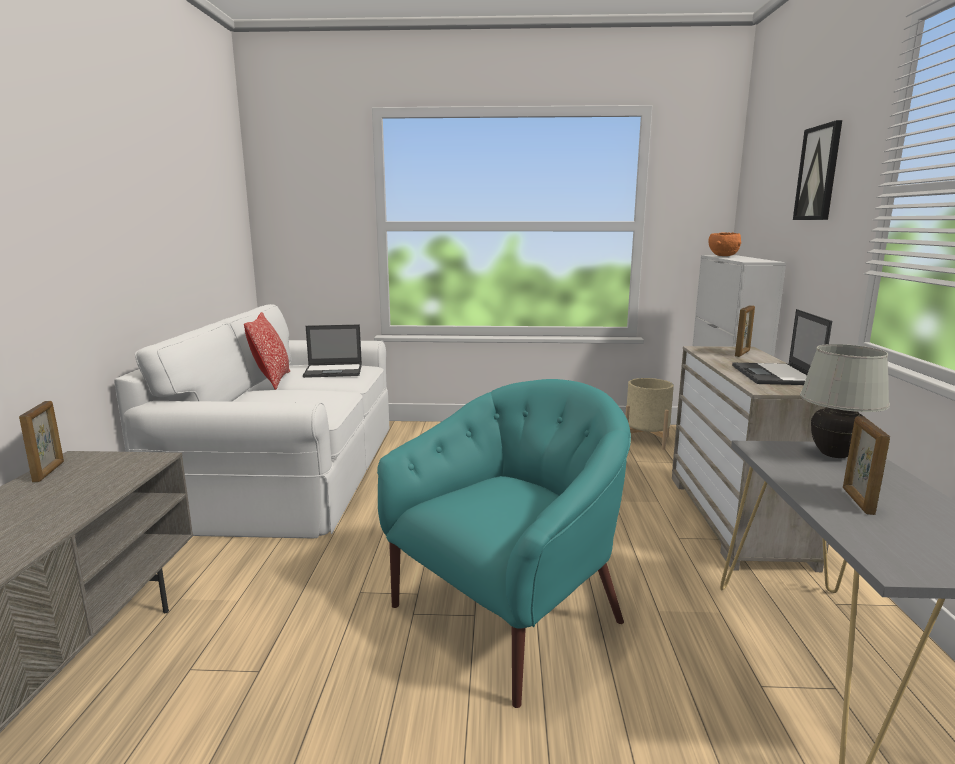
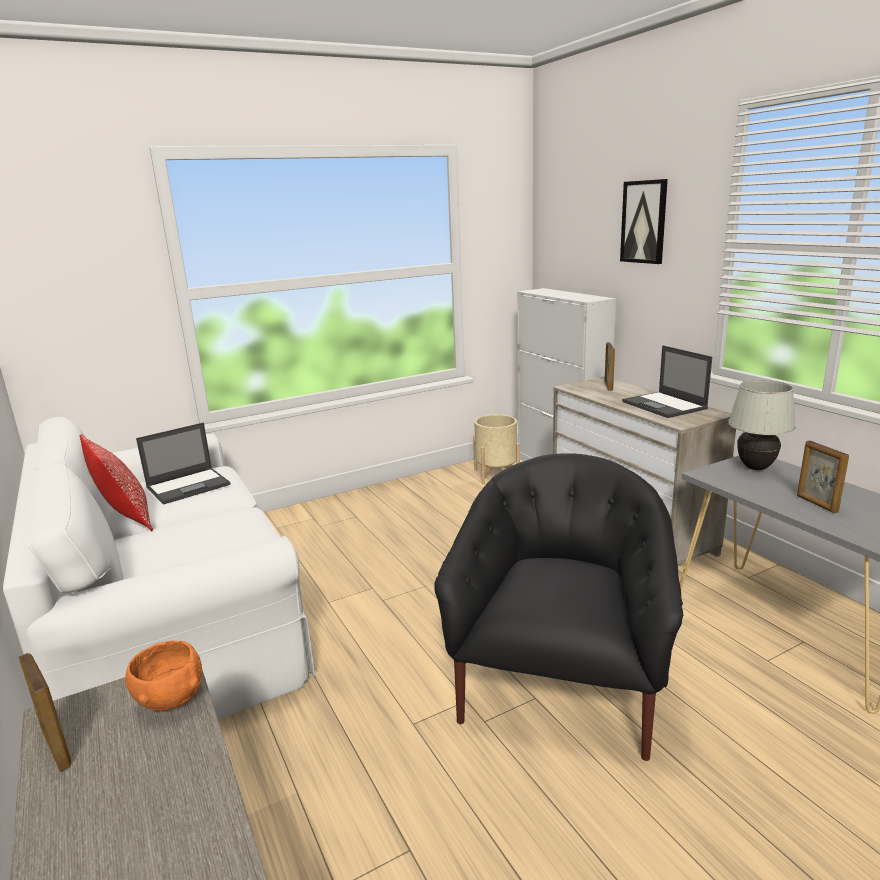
camera: 30 degrees left, 5 degrees up
turquoise armchair [377,379,631,708] -> black armchair [434,453,683,761]
orange bowl [708,233,741,256] -> orange bowl moved to [125,640,202,711]

